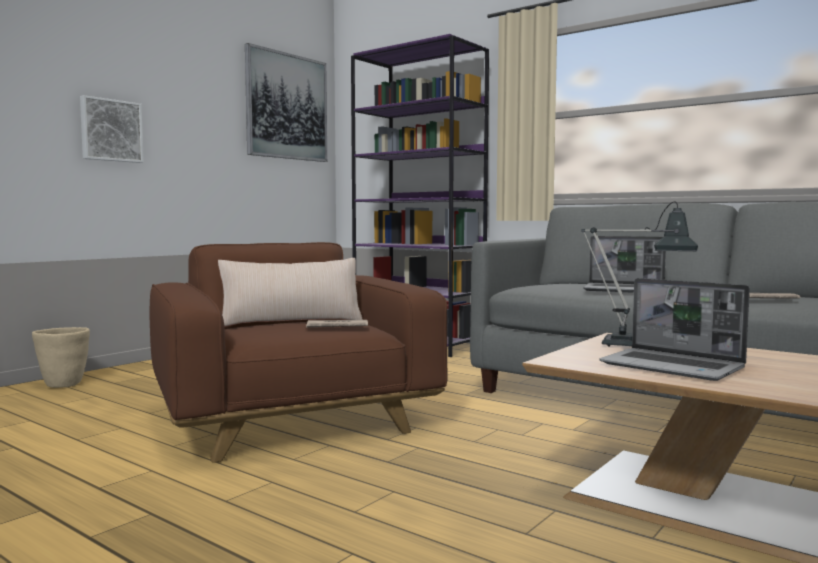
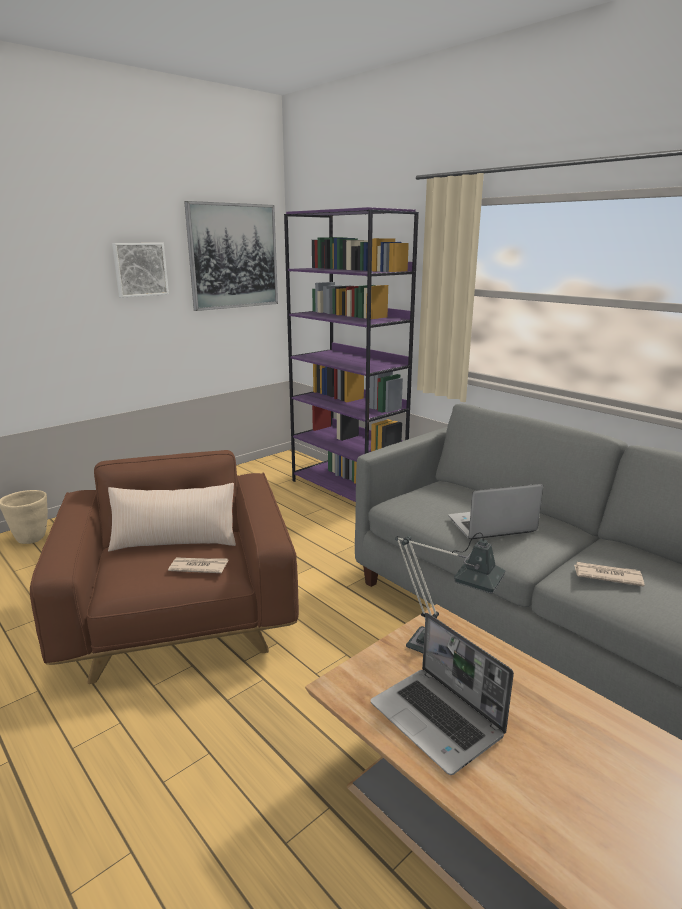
camera: 10 degrees right, 15 degrees up
picture [80,95,144,163] -> picture moved to [112,243,169,298]
laptop [583,236,666,293] -> laptop turned 135 degrees clockwise [448,484,543,539]

